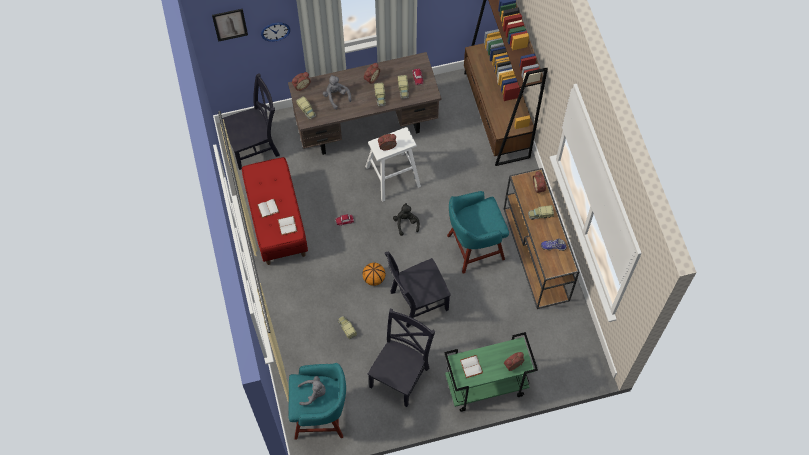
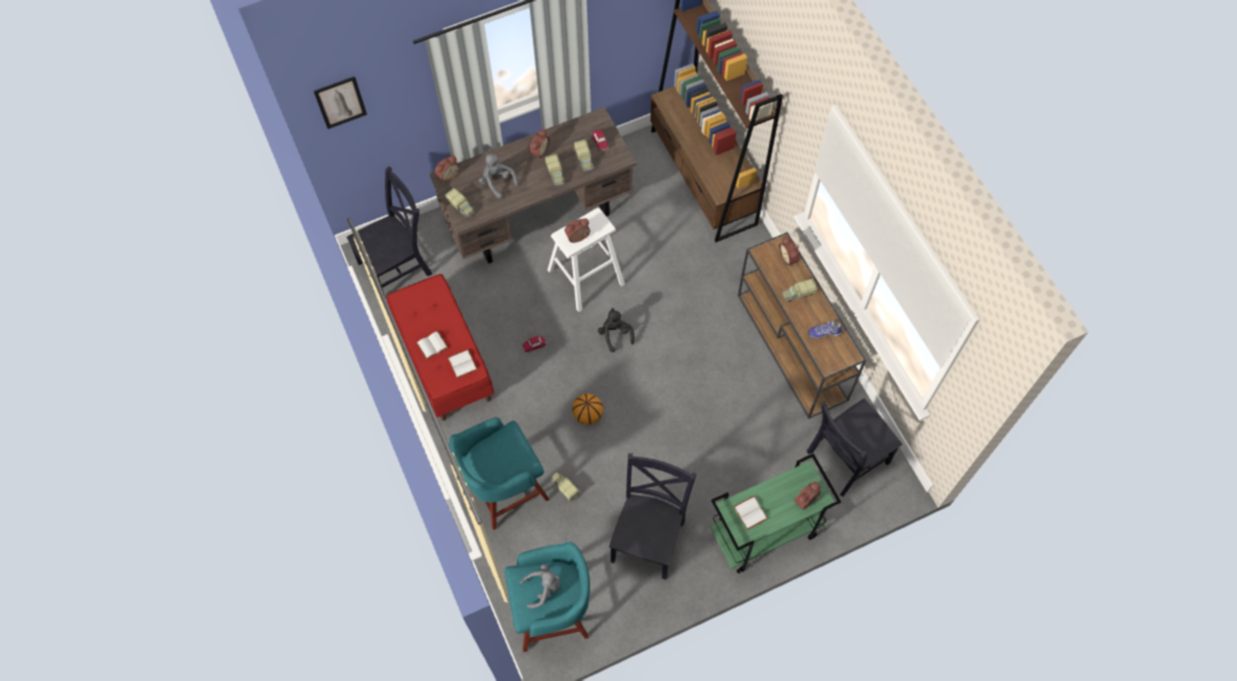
camera: 10 degrees left, 0 degrees up
wall clock [261,22,290,42] -> none
black chair [385,252,451,328] -> black chair moved to [807,399,902,497]
turquoise stool [447,191,509,274] -> turquoise stool moved to [449,417,549,530]

